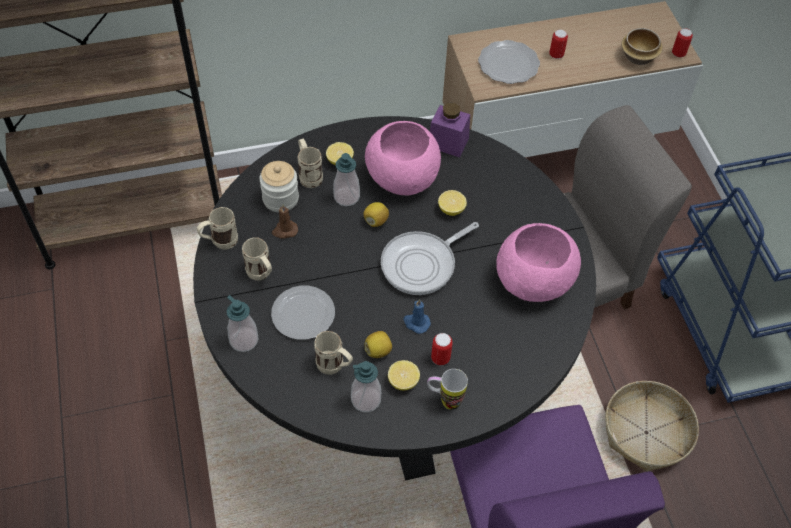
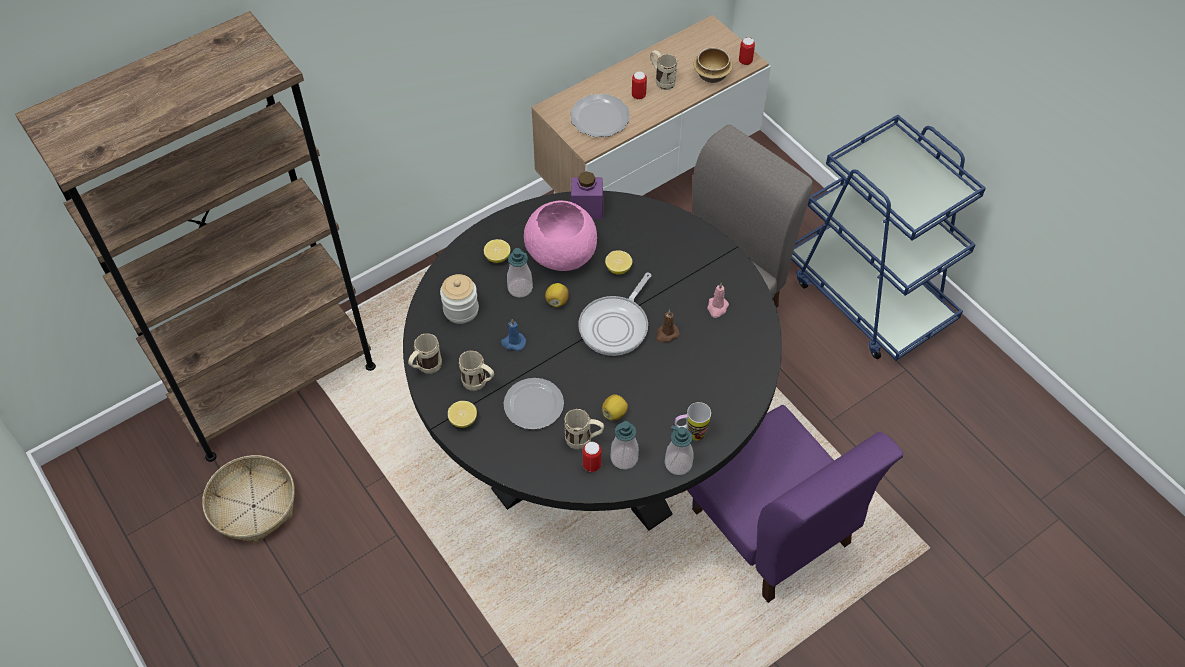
camera: 20 degrees left, 0 degrees up
soap dispenser [227,295,259,352] -> soap dispenser moved to [665,425,693,475]
brown candle [272,205,298,239] -> brown candle moved to [656,310,679,343]
beige mug [297,139,323,188] -> beige mug moved to [650,50,677,90]
lemon [388,360,420,390] -> lemon moved to [448,401,477,428]
blue candle [404,299,431,334] -> blue candle moved to [501,319,526,351]
can [431,333,453,365] -> can moved to [583,442,601,472]
pink bowl [496,223,581,302] -> pink candle [707,283,729,318]
basket [605,381,699,472] -> basket moved to [202,455,295,543]

